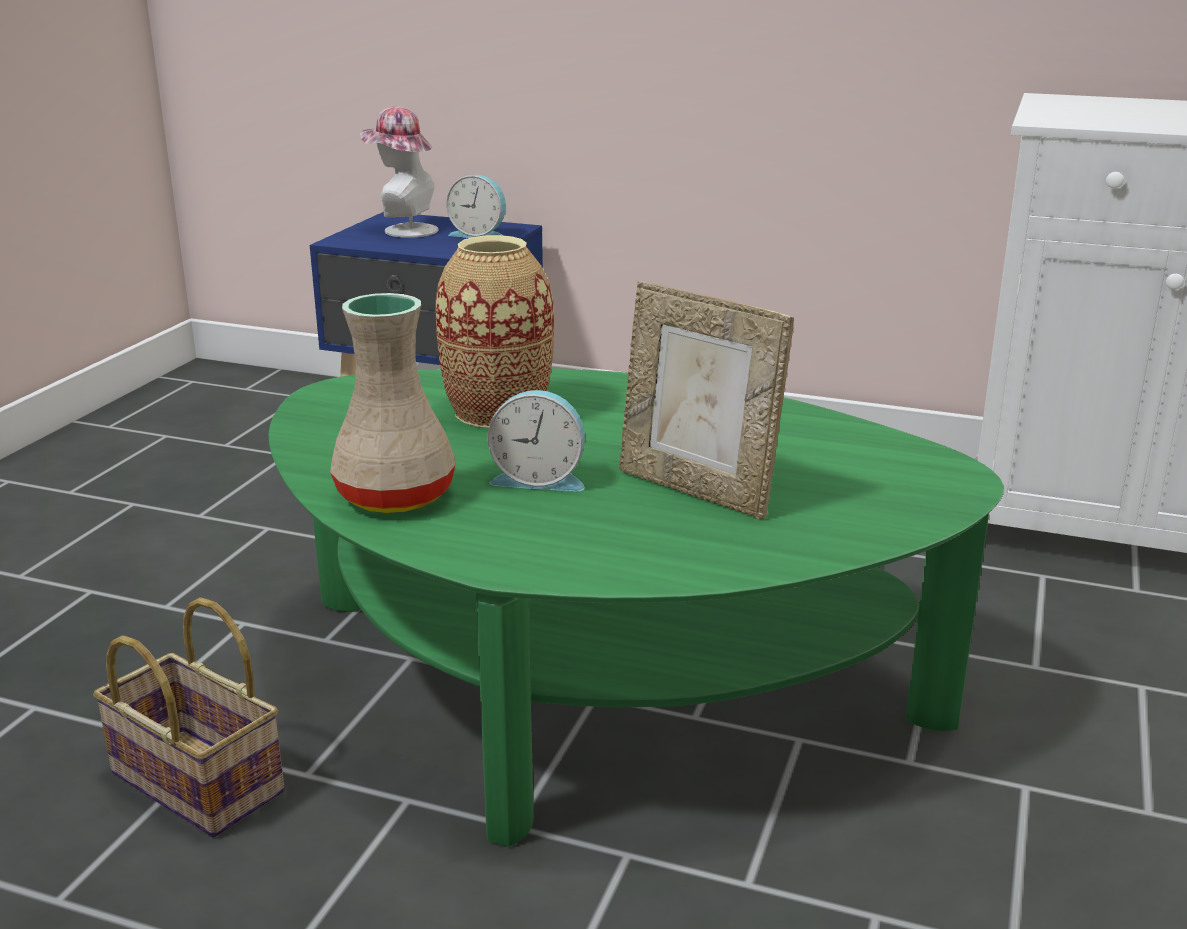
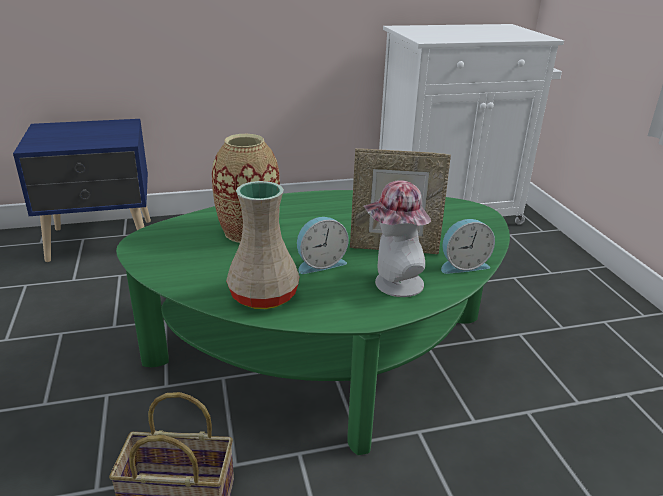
camera: 35 degrees left, 5 degrees up
hat [360,106,438,238] -> hat moved to [364,180,431,297]
alarm clock [446,175,506,238] -> alarm clock moved to [441,219,495,274]

